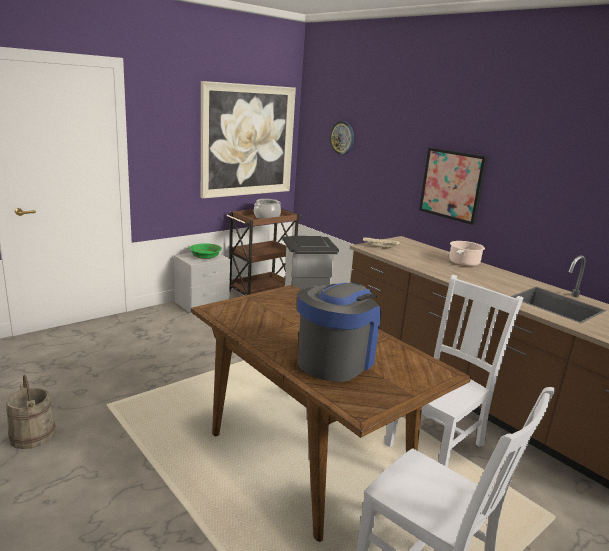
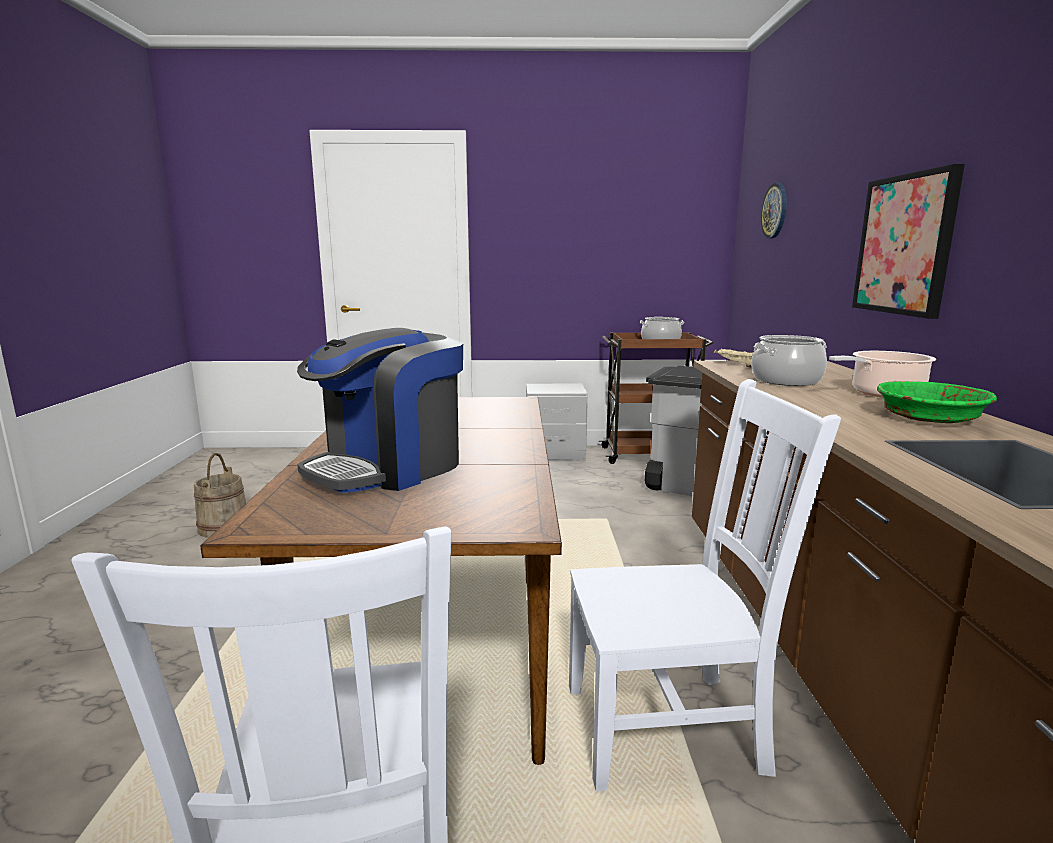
camera: 40 degrees right, 5 degrees down
green bowl [190,243,222,259] -> green bowl moved to [877,381,997,423]
picture [201,81,296,198] -> none
coffee machine [297,282,381,382] -> coffee machine turned 150 degrees clockwise [297,328,463,493]
none -> cooking pot [751,335,827,386]

